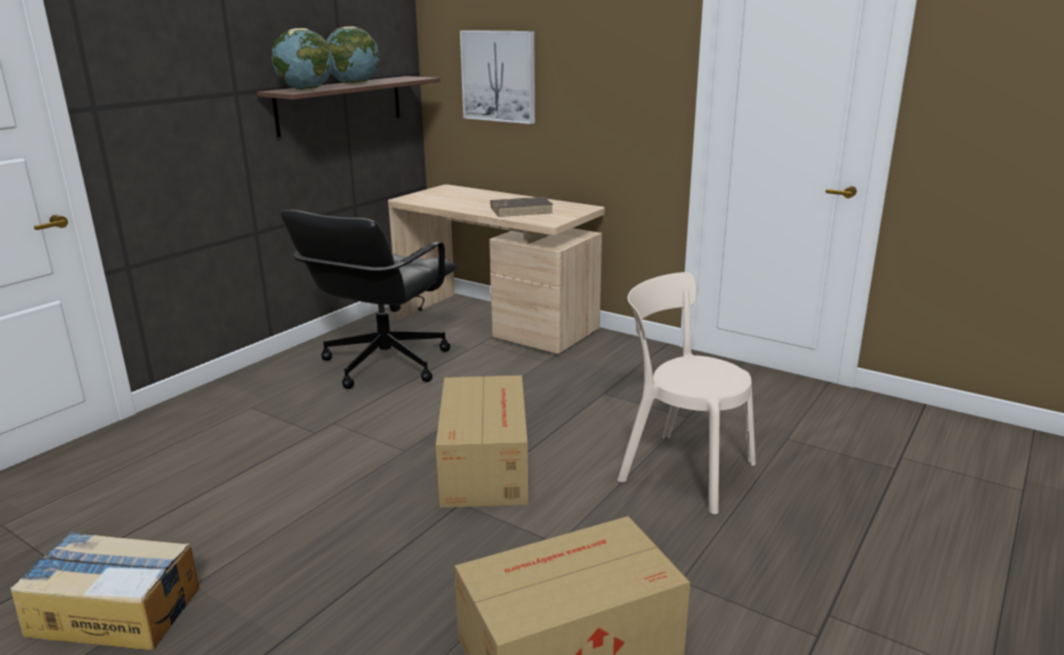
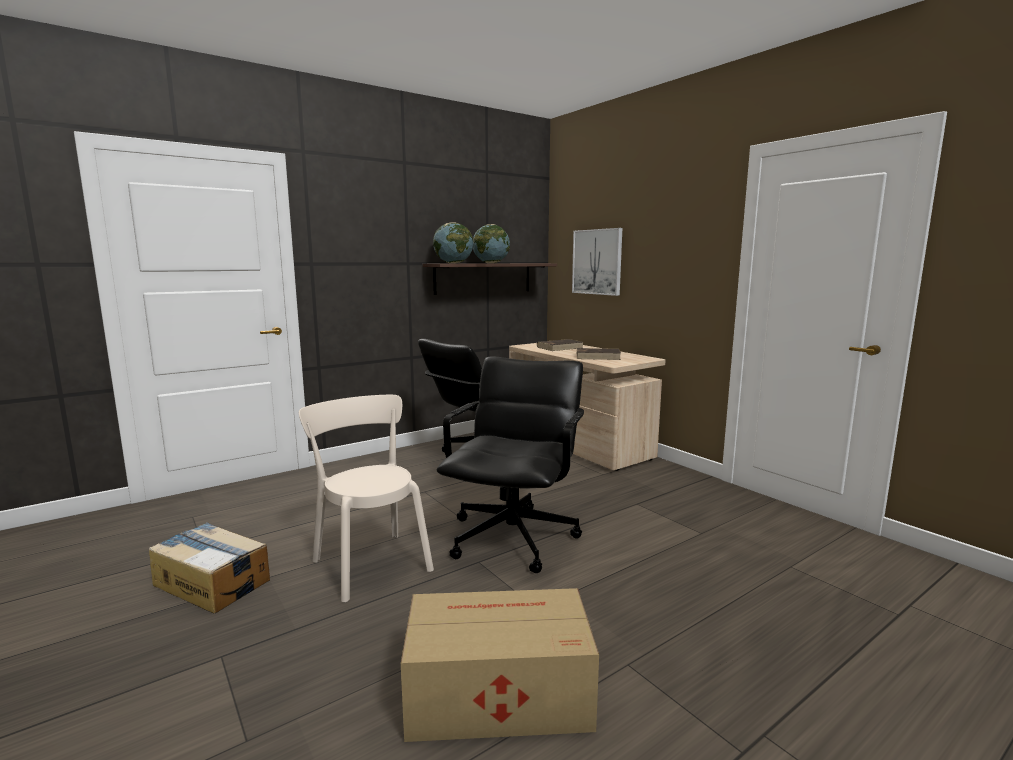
camera: 20 degrees right, 10 degrees down
cardboard box [436,375,528,508] -> black office chair [437,357,584,573]
beige chair [617,272,756,514] -> beige chair moved to [299,395,434,603]
none -> brown book [537,339,583,351]

